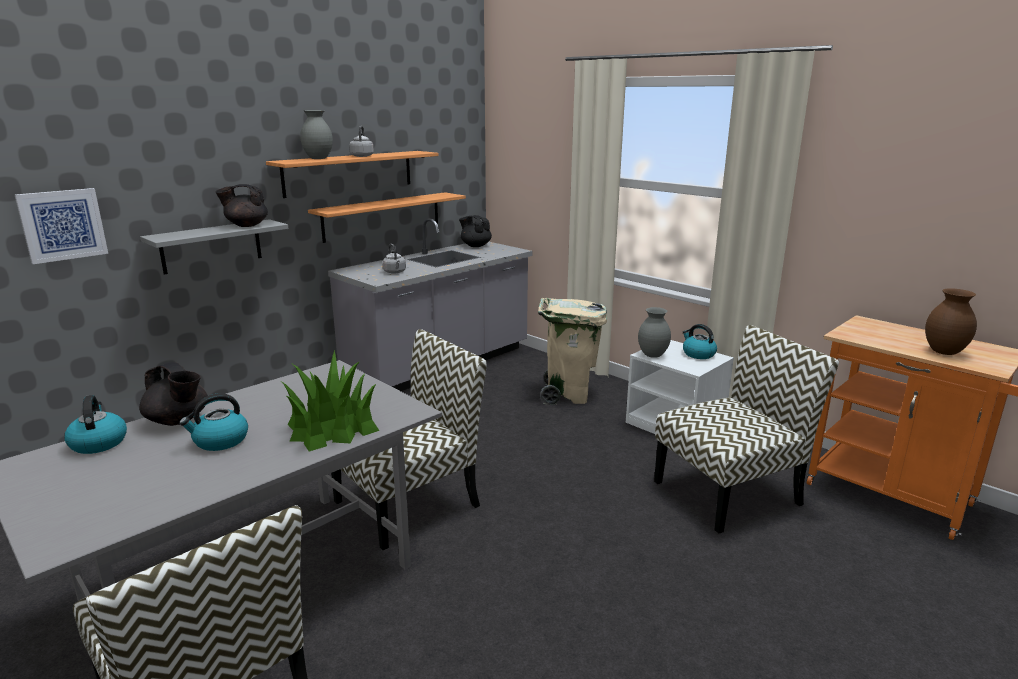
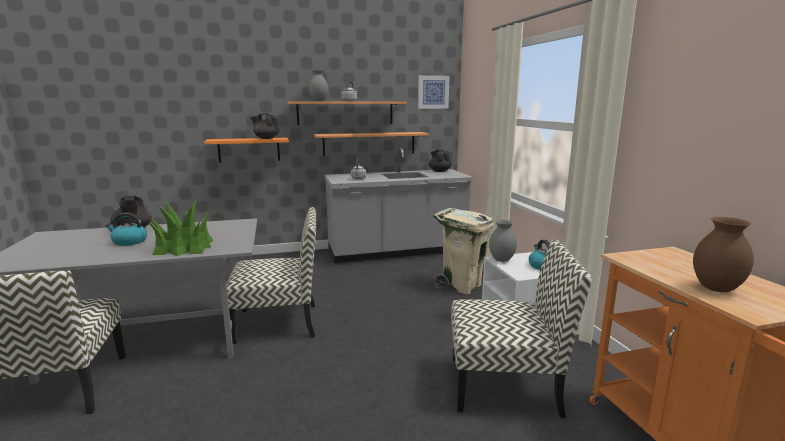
camera: 30 degrees right, 5 degrees down
picture [15,188,108,264] -> picture moved to [418,75,449,109]
kettle [64,395,127,454] -> none
grey shelf [140,219,289,274] -> orange shelf [204,138,289,163]

